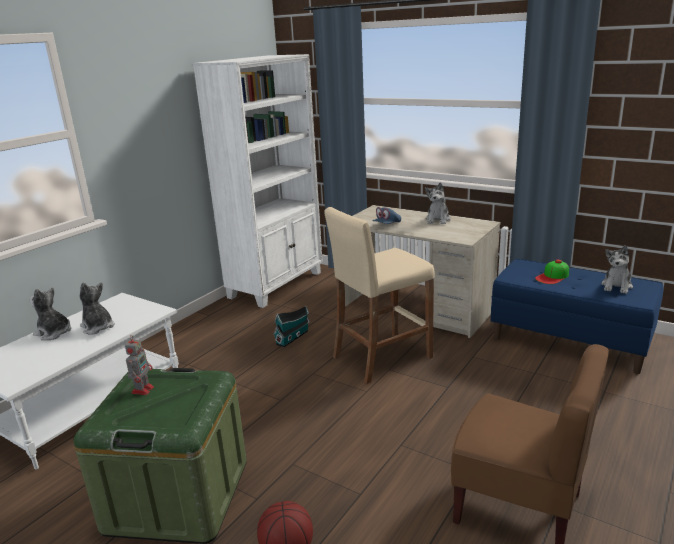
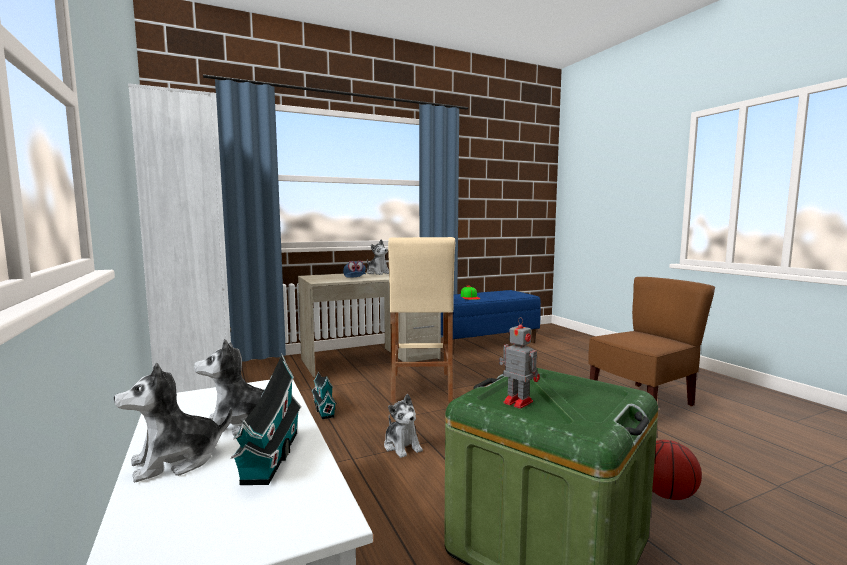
camera: 60 degrees left, 15 degrees down
plush toy [601,245,633,294] -> plush toy moved to [384,394,423,458]
none -> toy house [230,354,302,485]

